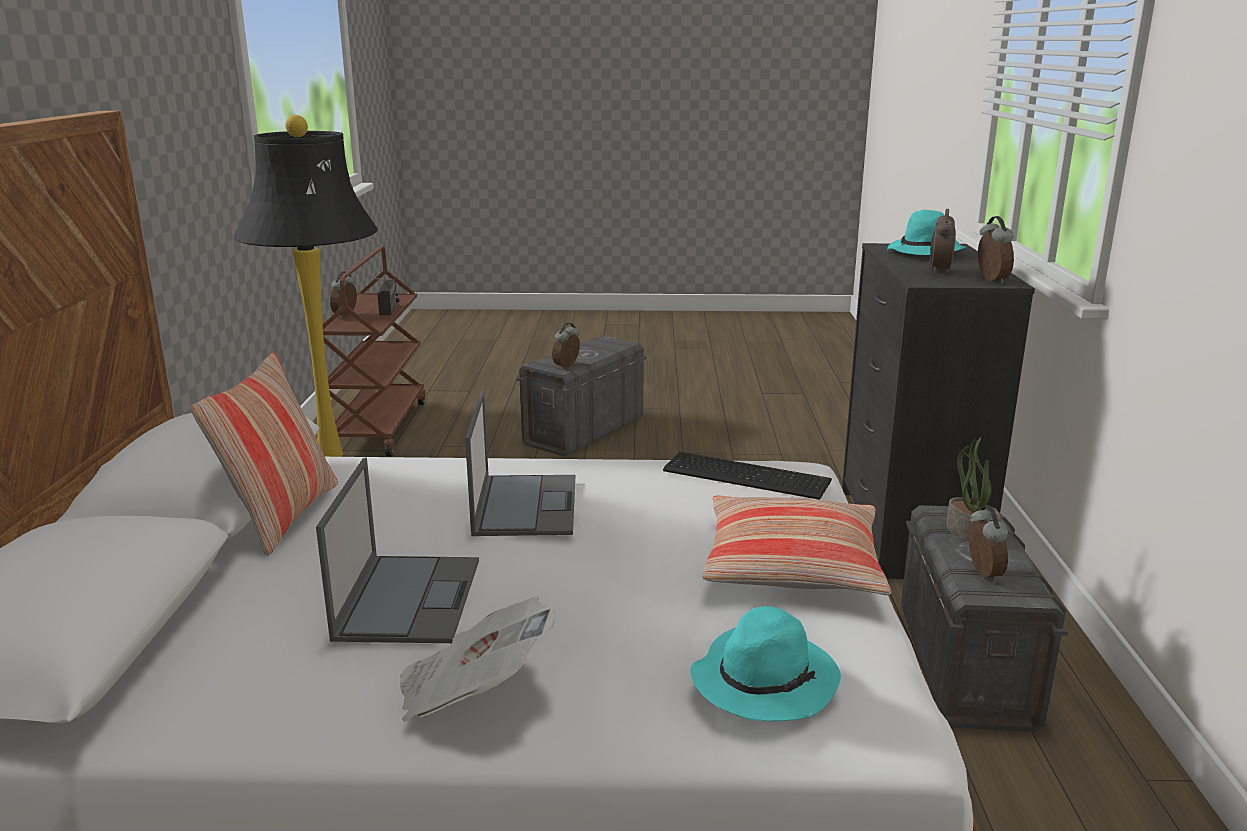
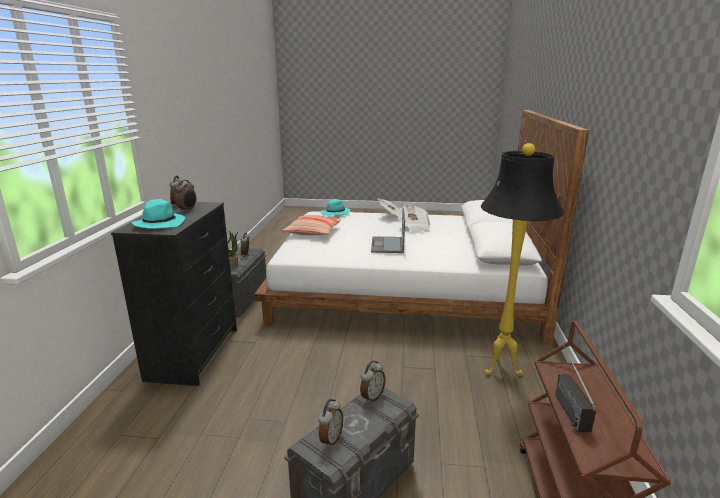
camera: 175 degrees left, 0 degrees up
pillow [191,353,338,556] -> none
laptop [316,458,479,643] -> newspaper [398,204,431,234]
alarm clock [330,271,357,318] -> alarm clock moved to [318,399,343,448]
keyboard [663,452,832,500] -> none

